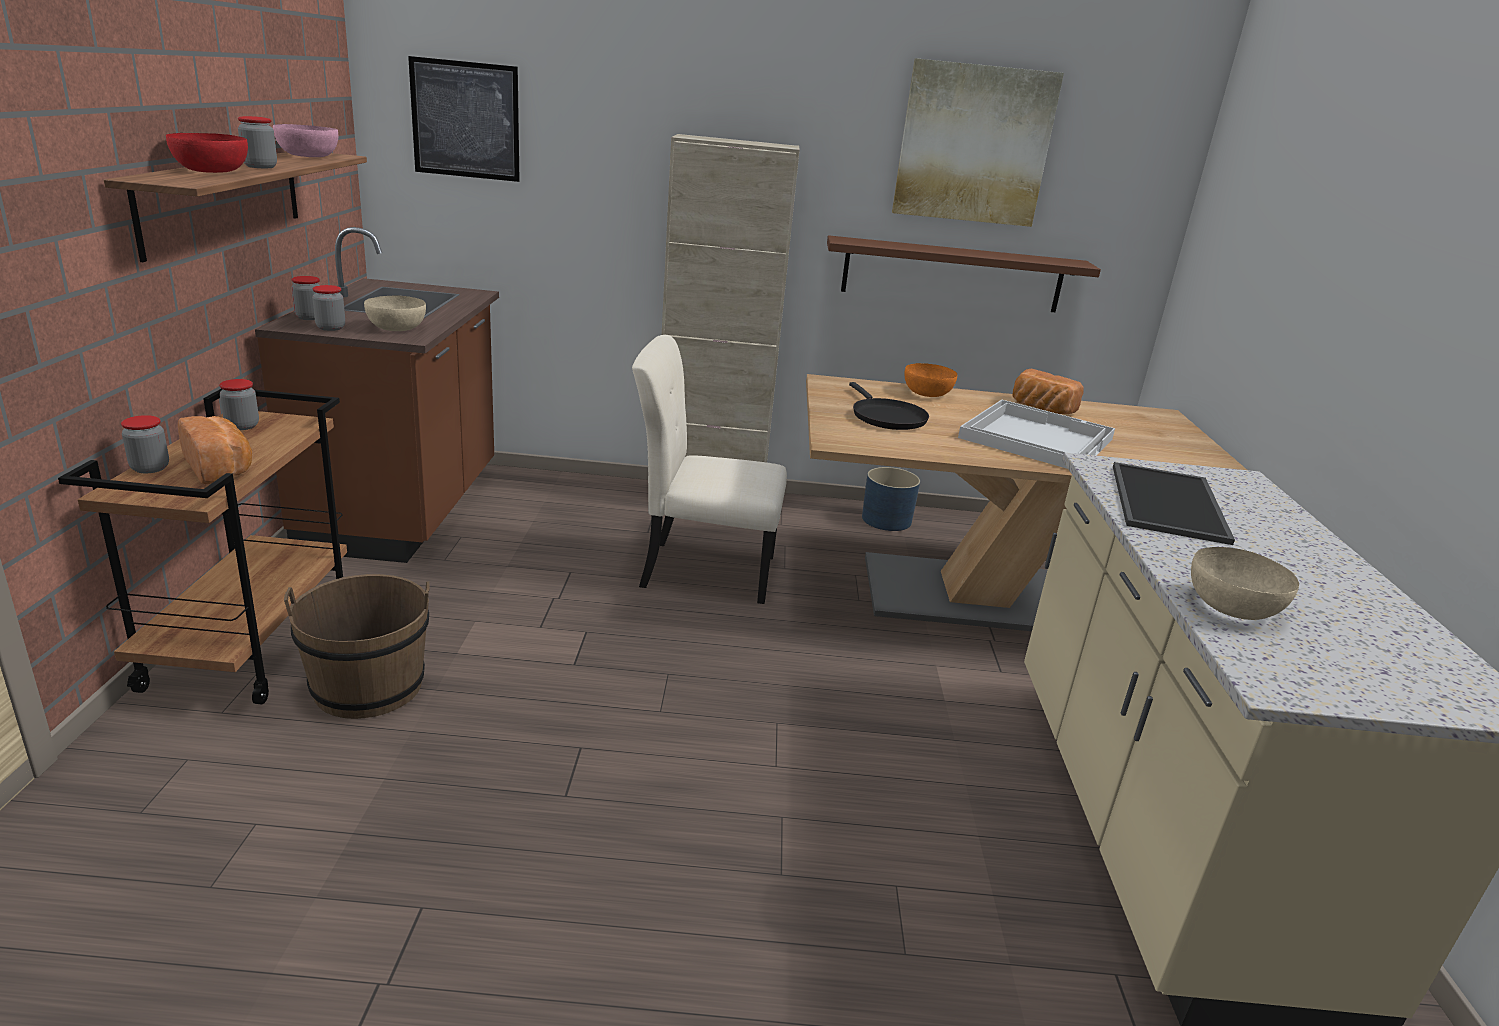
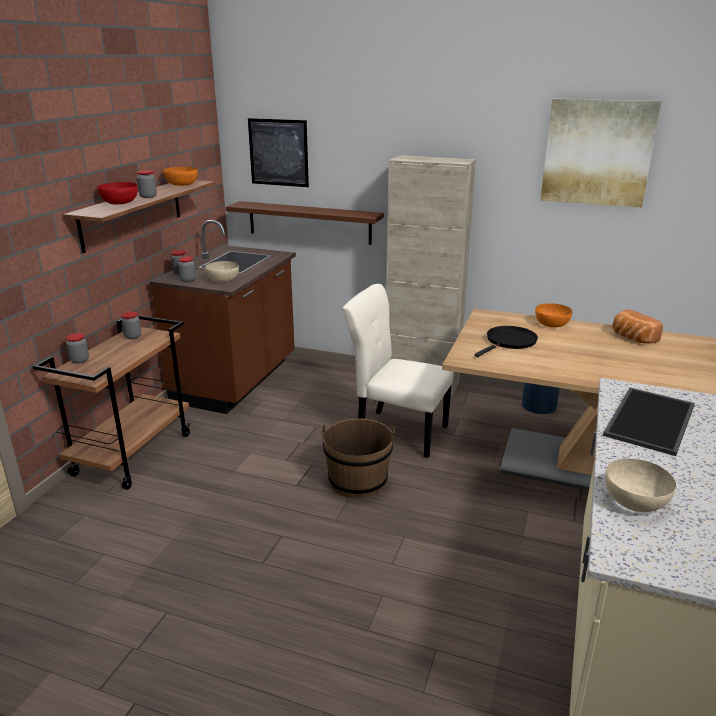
camera: 20 degrees right, 0 degrees up
bread [178,416,252,484] -> none
pink bowl [273,124,338,157] -> orange bowl [163,167,198,186]
brown bucket [284,574,430,719] -> brown bucket moved to [321,418,395,498]
brown shelf [827,235,1101,312] -> brown shelf moved to [226,201,384,245]
black frying pan [849,382,929,430] -> black frying pan turned 135 degrees counterclockwise [475,326,538,357]
white tray [958,400,1115,469] -> none

